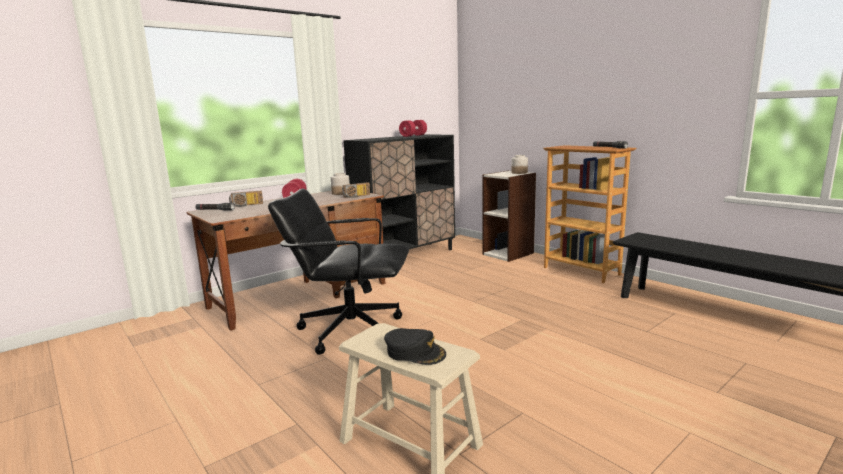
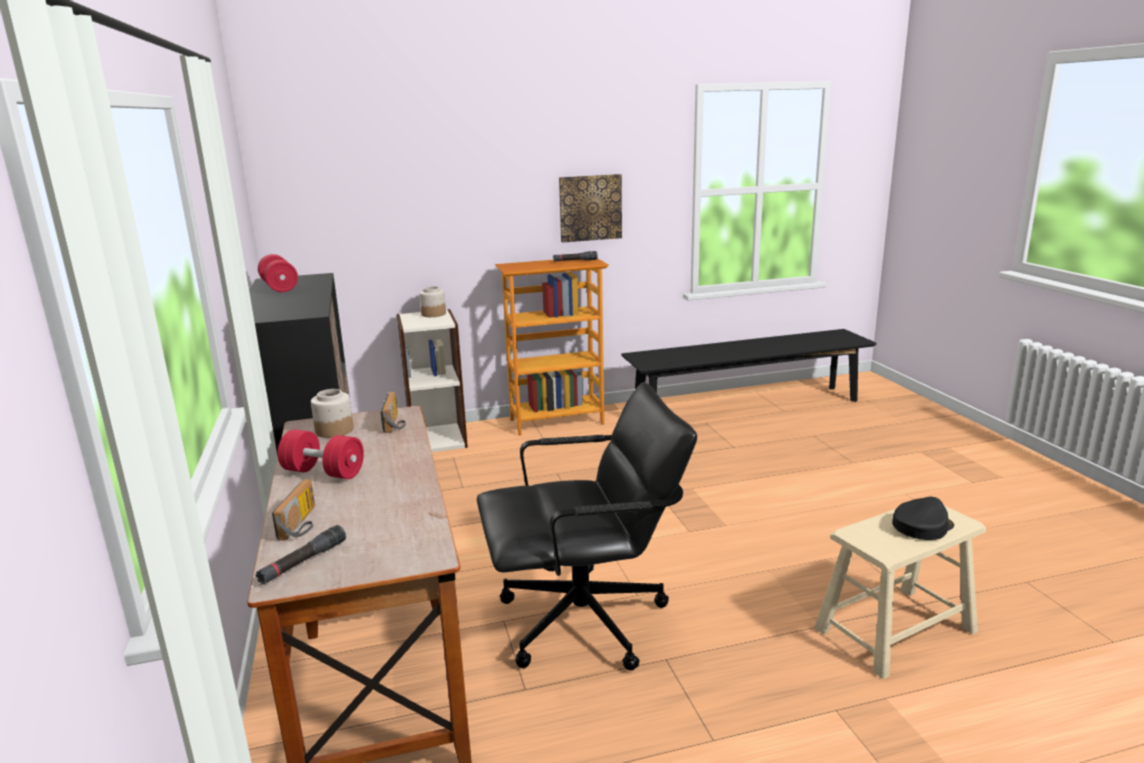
camera: 65 degrees left, 5 degrees up
black office chair [268,188,409,355] -> black office chair turned 135 degrees counterclockwise [477,382,697,671]
none -> picture [559,174,622,242]

